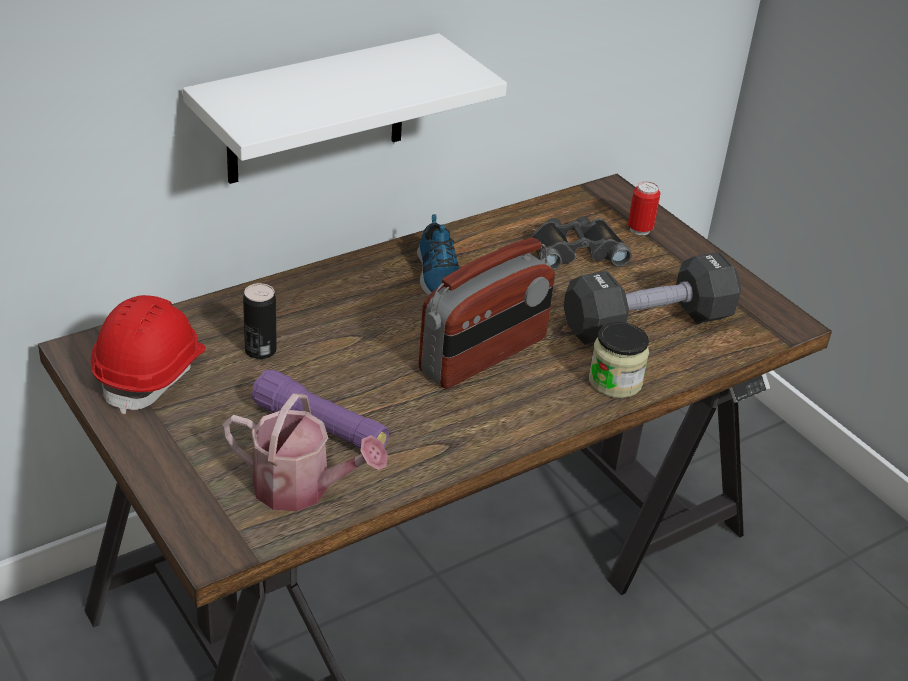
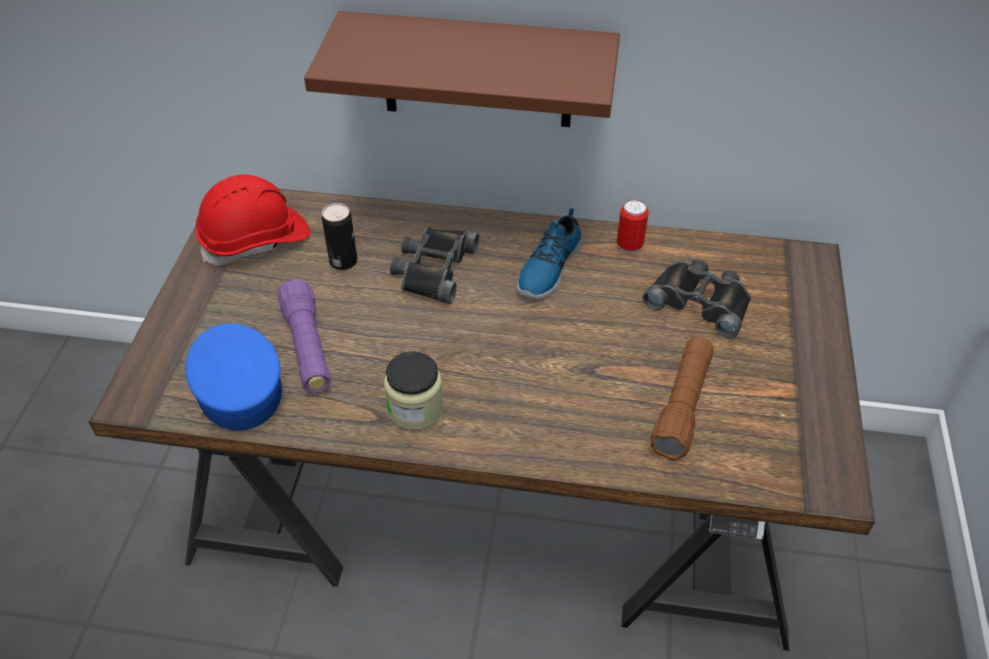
camera: 45 degrees right, 10 degrees up
white shelf [183,33,507,184] -> brown shelf [304,11,620,127]
watering can [222,393,388,512] -> blue cap [186,323,283,430]
radio [419,237,555,389] -> none
black dumbbell [563,252,741,345] -> brown flashlight [650,337,713,460]
jar [589,322,649,398] -> jar moved to [384,351,443,430]
can [628,182,660,235] -> can moved to [617,200,649,253]
none -> black binoculars [390,227,479,304]

